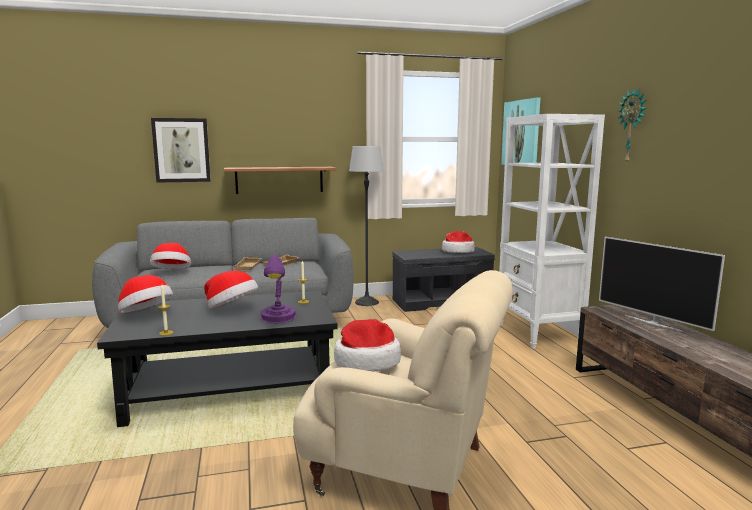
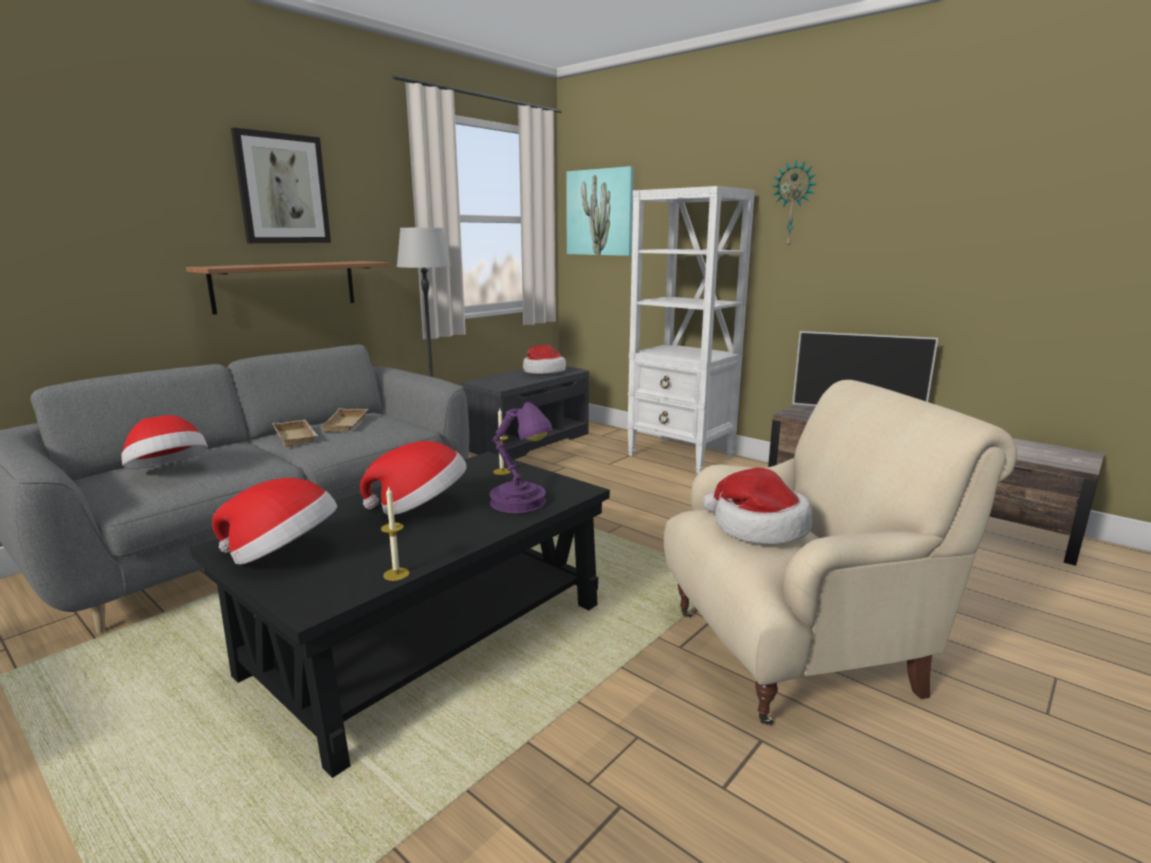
camera: 35 degrees left, 5 degrees up
picture [151,118,211,183] -> picture moved to [231,128,331,243]

